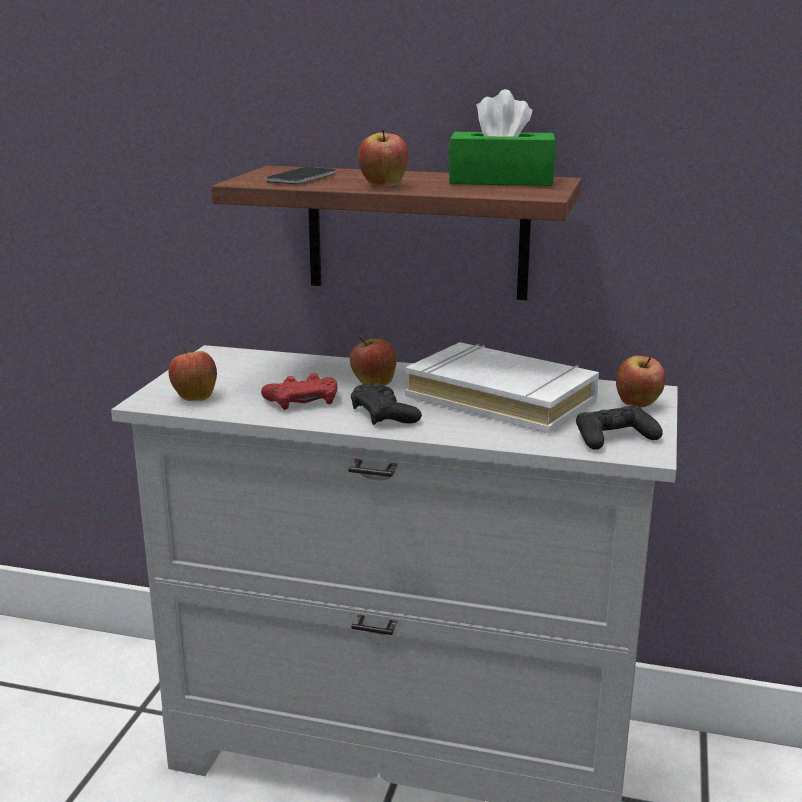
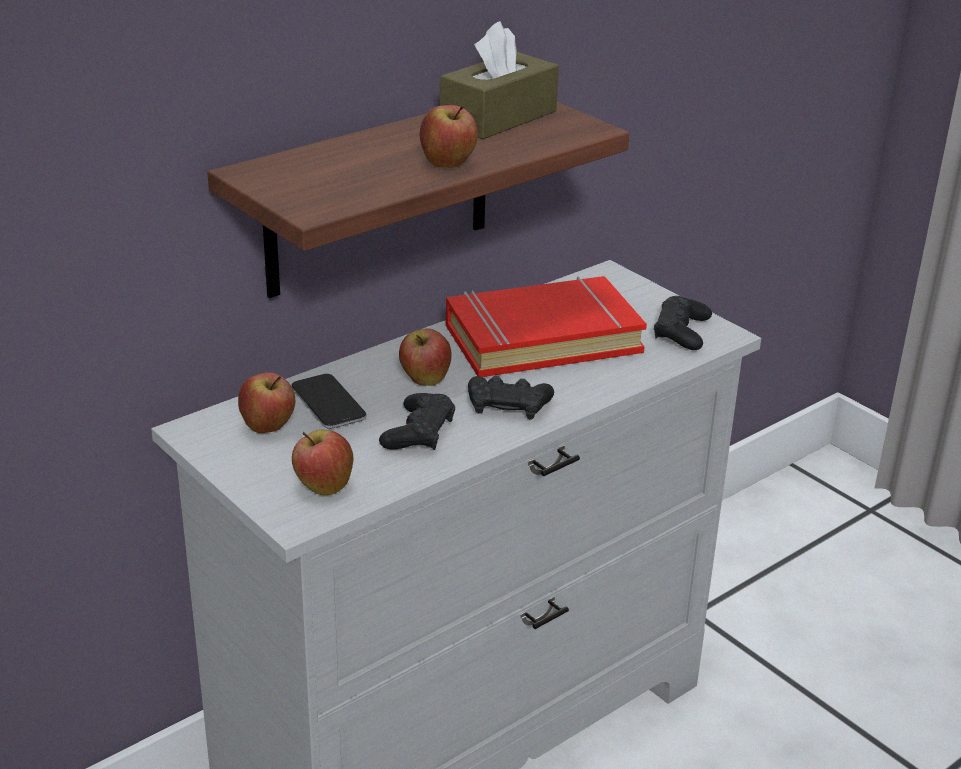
camera: 55 degrees left, 10 degrees up
red game controller [261,373,337,410] -> black game controller [379,393,455,450]
phone [265,167,336,184] -> phone moved to [291,374,367,429]
white book [405,342,599,433] -> red book [446,276,647,377]
green tissue box [448,89,556,186] -> brown tissue box [440,21,559,139]
apple [616,356,665,408] -> apple moved to [238,372,295,433]

